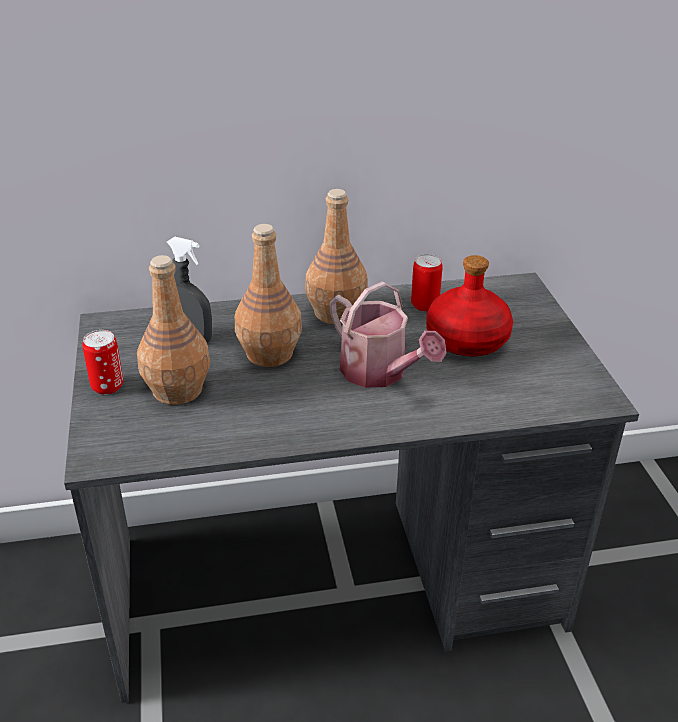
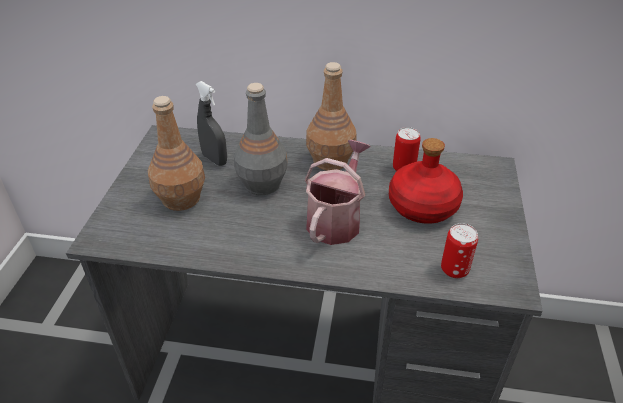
camera: 20 degrees right, 5 degrees up
can [82,330,123,395] -> can moved to [441,223,478,278]
brown bottle [235,224,302,367] -> grey bottle [234,83,288,195]
watering can [330,281,447,388] -> watering can turned 135 degrees counterclockwise [305,140,371,245]

